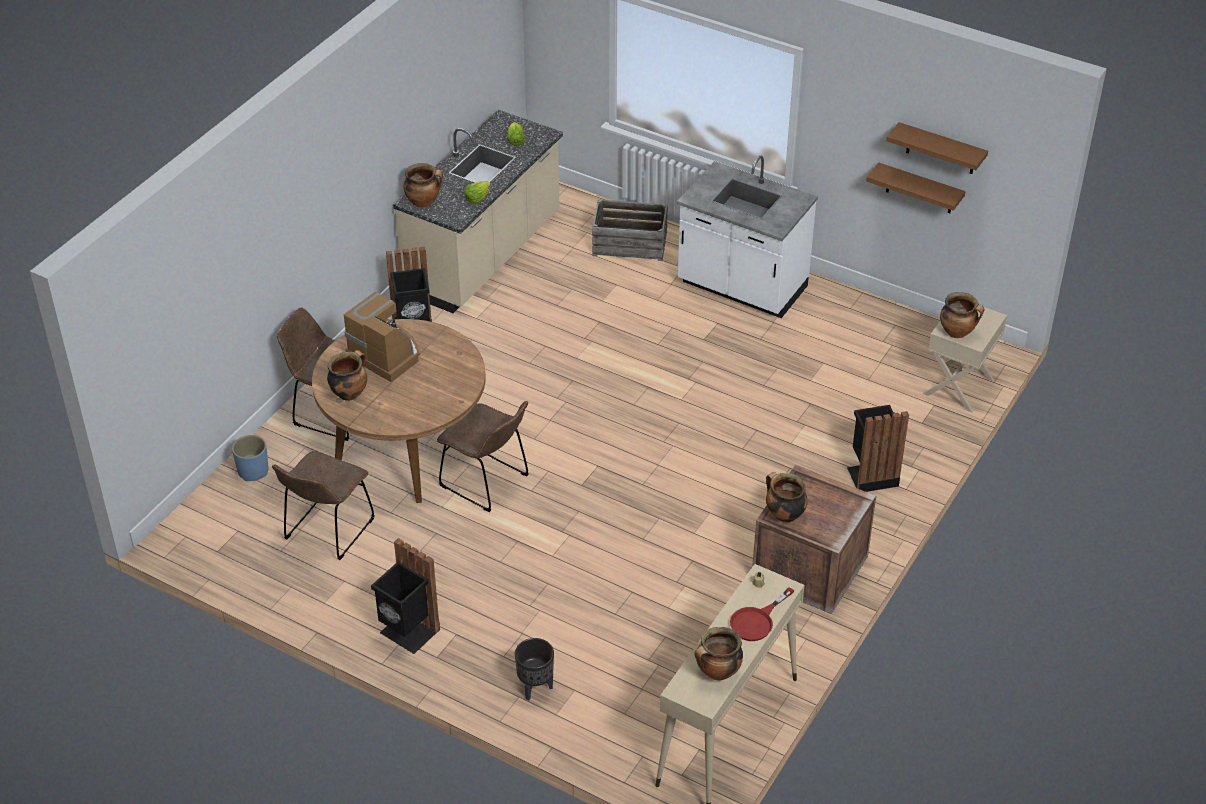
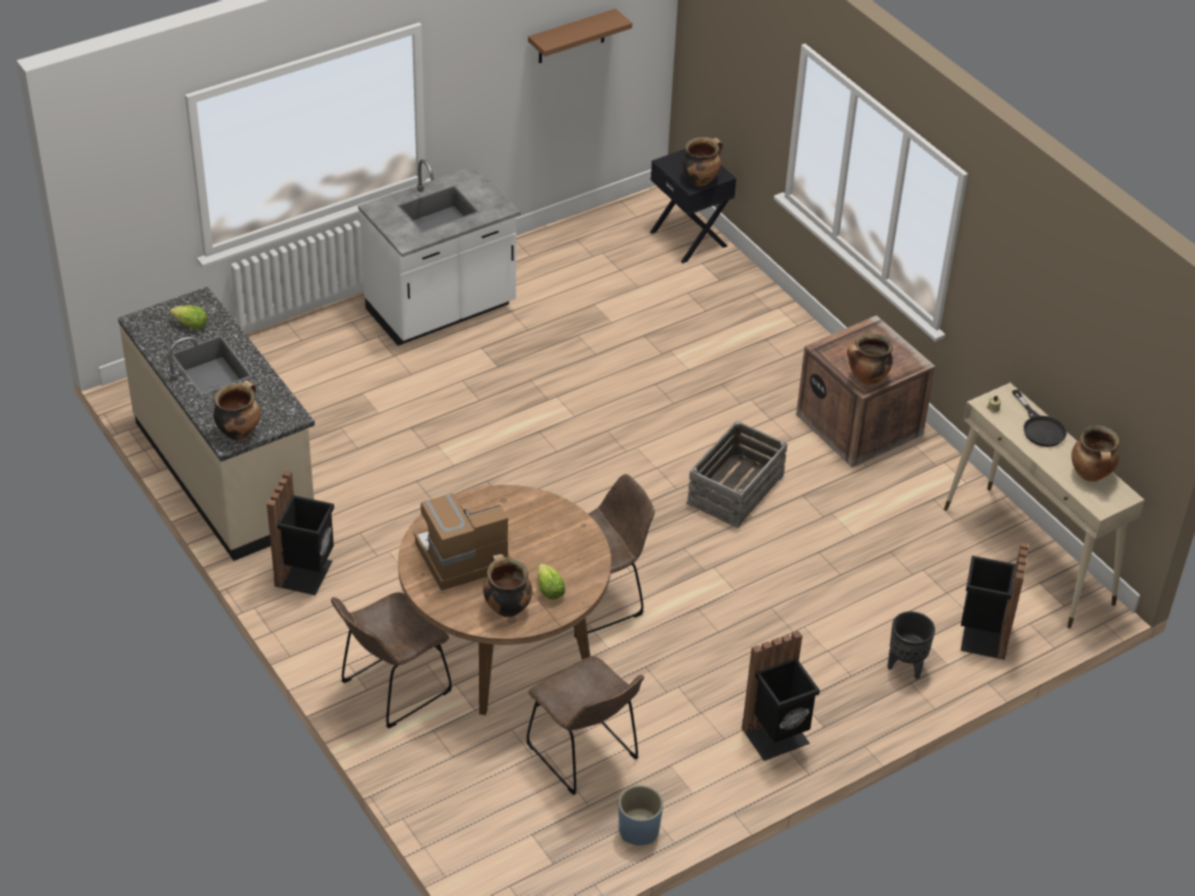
camera: 65 degrees left, 0 degrees up
blue planter [232,435,269,481] -> blue planter moved to [618,785,663,846]
lettuce [464,181,491,203] -> lettuce moved to [538,563,565,600]
crate [592,199,668,261] -> crate moved to [686,421,788,528]
red frying pan [730,587,794,641] -> black frying pan [1012,389,1067,447]
black trash can [847,405,909,492] -> black trash can moved to [961,541,1029,660]
brown shelf [866,163,966,213] -> none
beige nightstand [923,307,1007,412] -> black nightstand [650,149,736,264]

